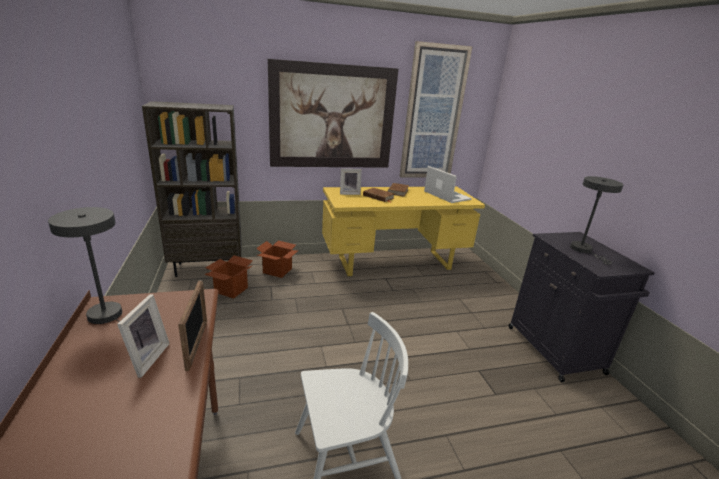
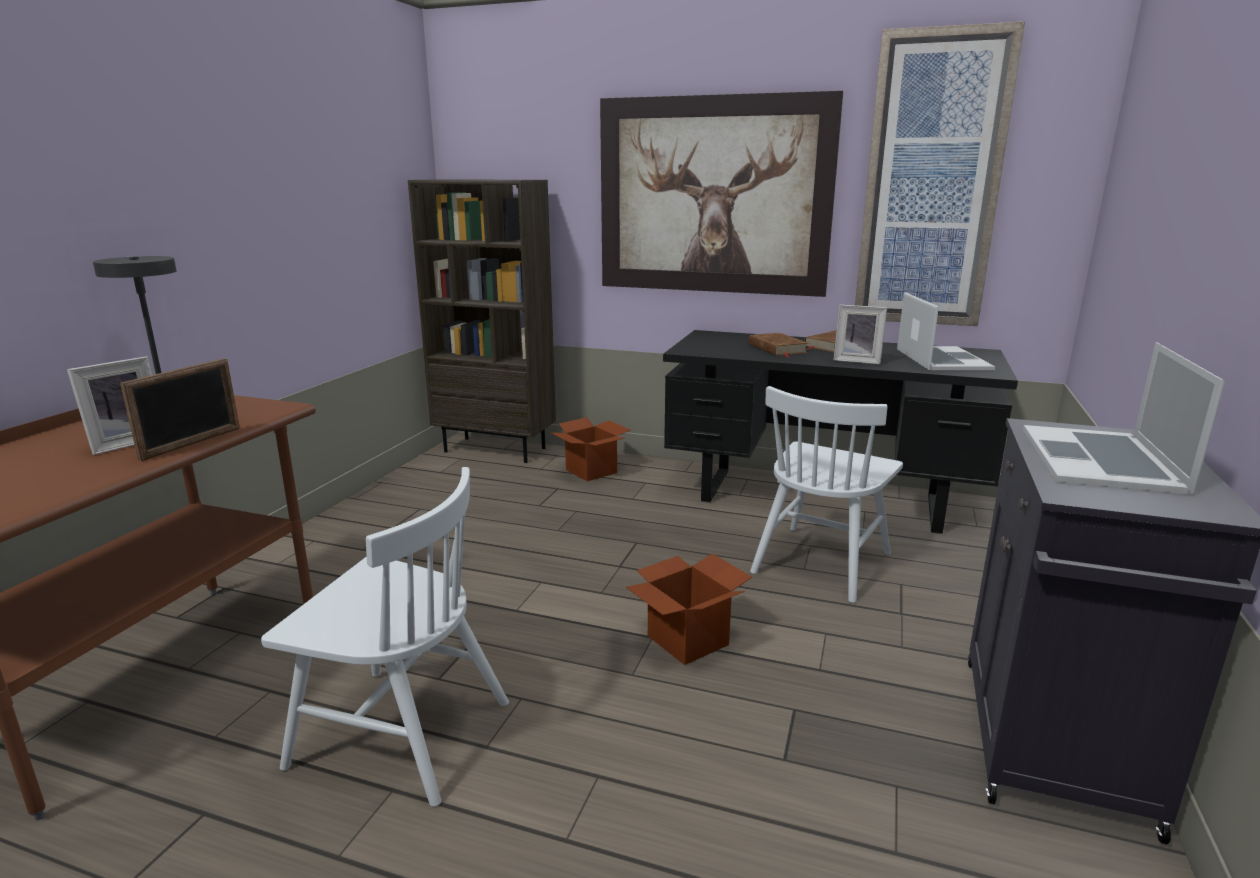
camera: 35 degrees right, 5 degrees down
cardboard box [204,255,253,299] -> cardboard box moved to [626,554,752,665]
yellow desk [322,187,485,277] -> black desk [663,330,1018,534]
picture frame [340,169,362,195] -> picture frame moved to [834,305,887,364]
grey table lamp [570,176,624,265] -> laptop [1023,342,1225,495]
none -> white chair [750,386,903,603]

